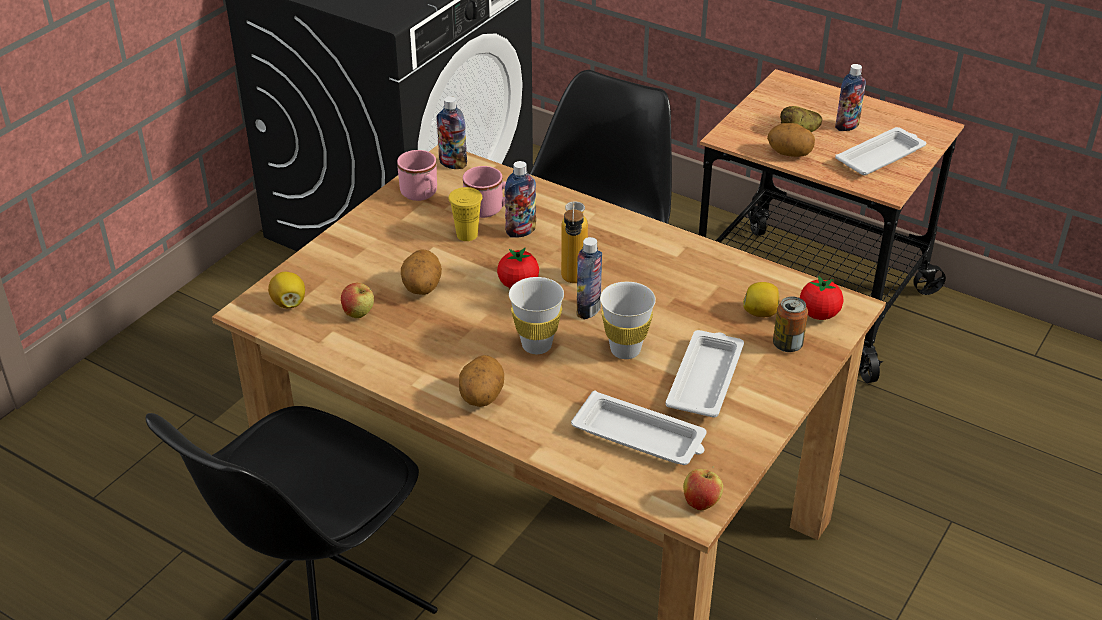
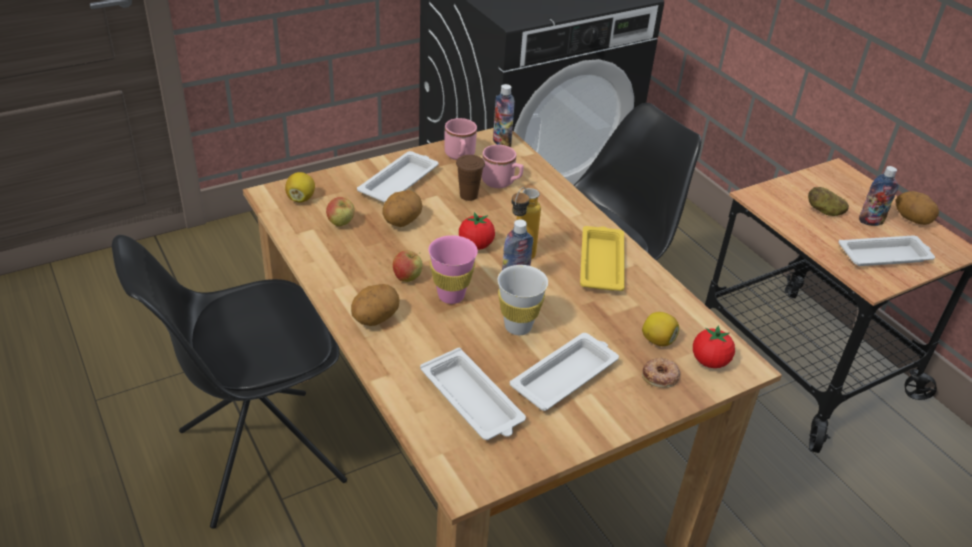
camera: 25 degrees right, 0 degrees up
yellow cup [448,187,482,241] -> brown cup [456,155,485,201]
bottle [504,161,536,238] -> none
white cup [509,277,564,354] -> pink cup [428,235,478,304]
apple [683,466,723,510] -> apple moved to [393,250,422,282]
potato [767,123,815,157] -> potato moved to [896,191,939,225]
can [773,296,808,352] -> donut [642,358,680,388]
none -> white tray [357,151,439,203]
none -> yellow tray [580,226,625,291]

